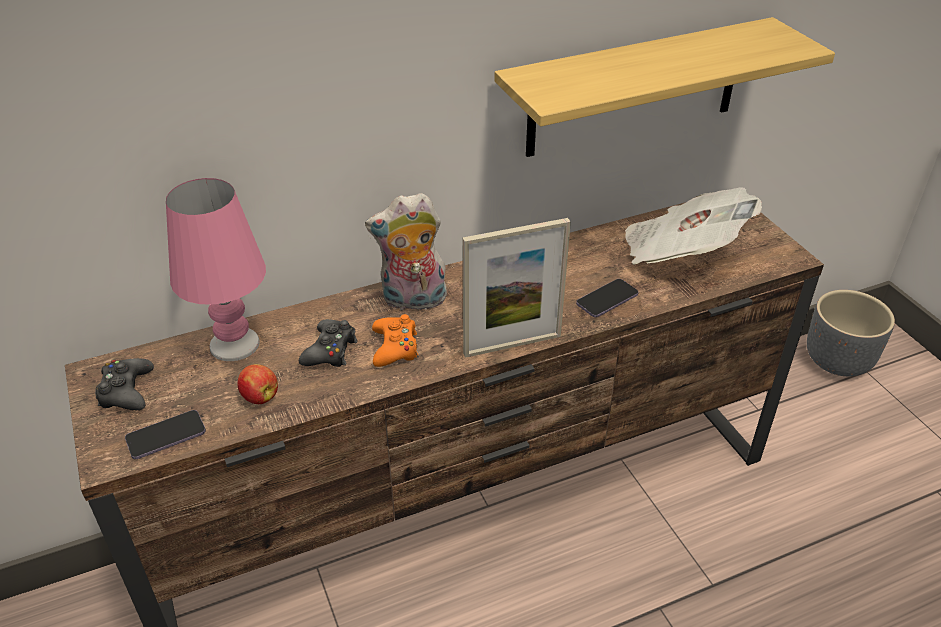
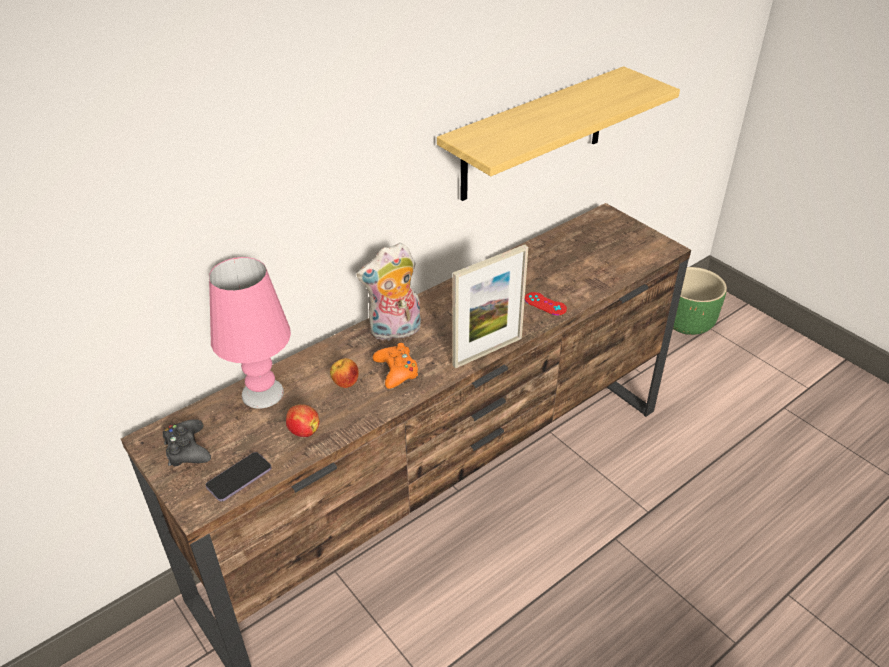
camera: 15 degrees left, 0 degrees up
black game controller [299,319,358,367] -> apple [330,358,359,388]
phone [576,279,638,317] -> red game controller [525,292,567,315]
newspaper [625,187,762,264] -> none
grey planter [807,290,895,376] -> green planter [673,267,727,335]

